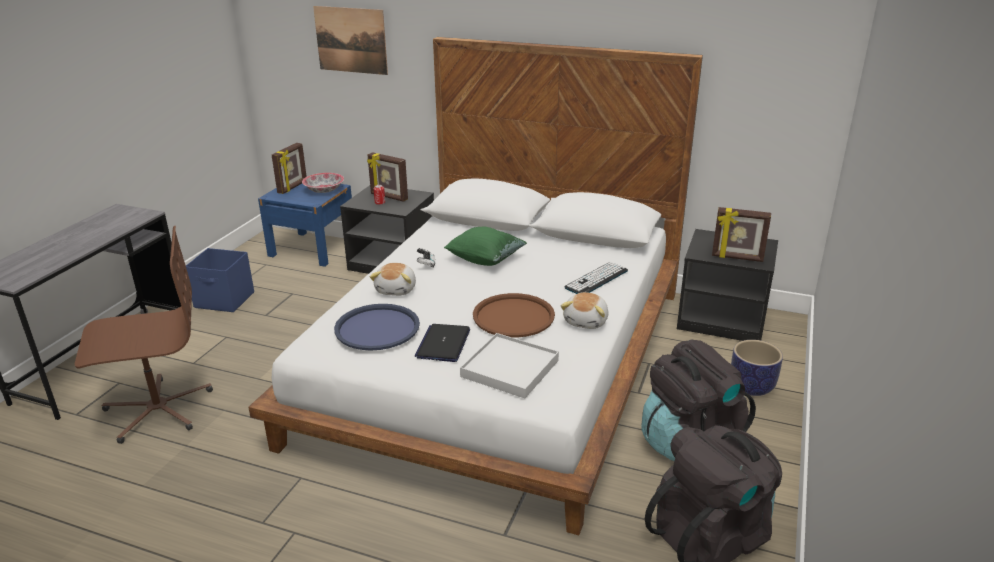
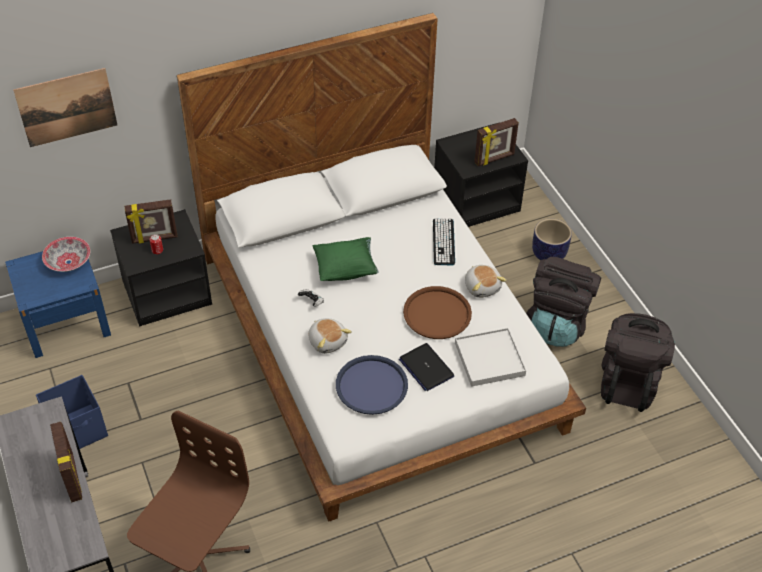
camera: 45 degrees left, 20 degrees up
picture frame [272,143,307,194] -> picture frame moved to [50,422,82,502]

